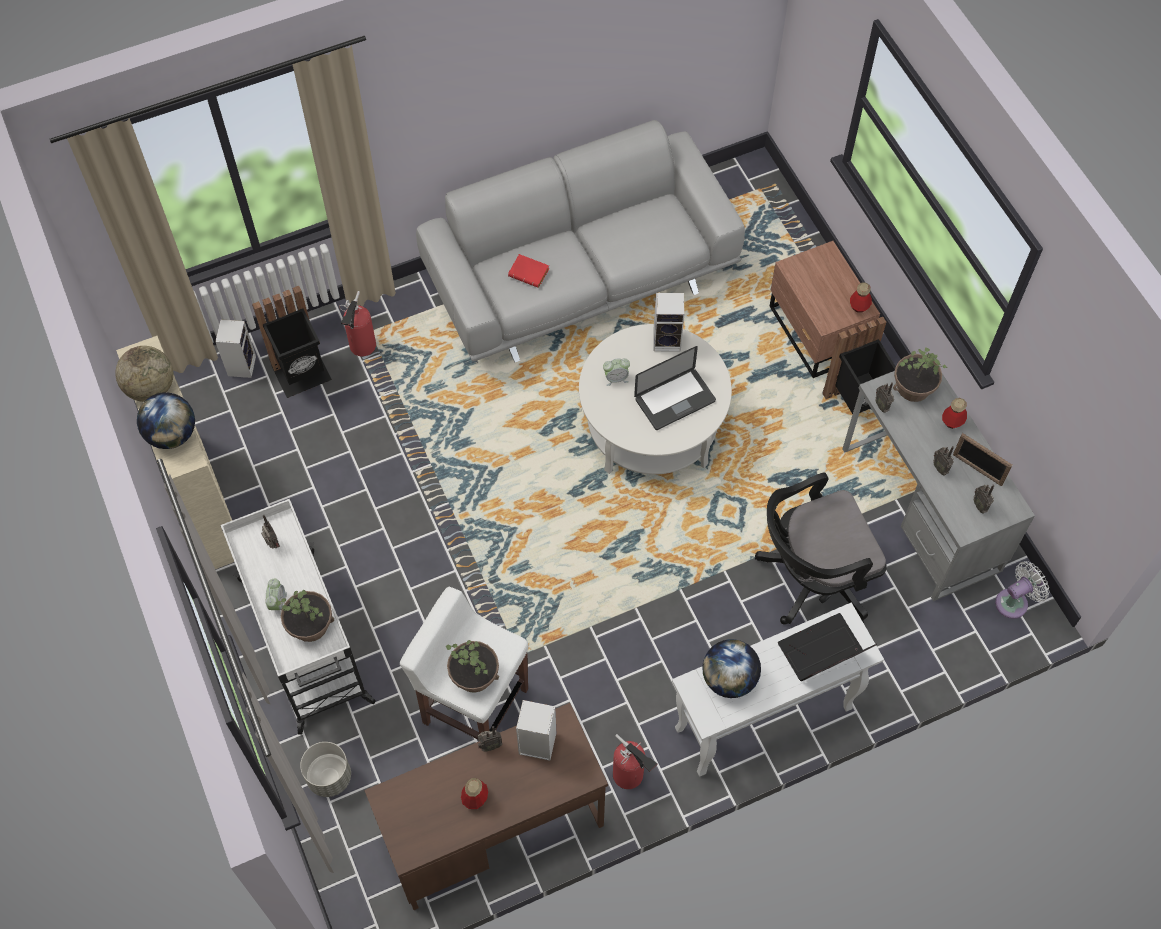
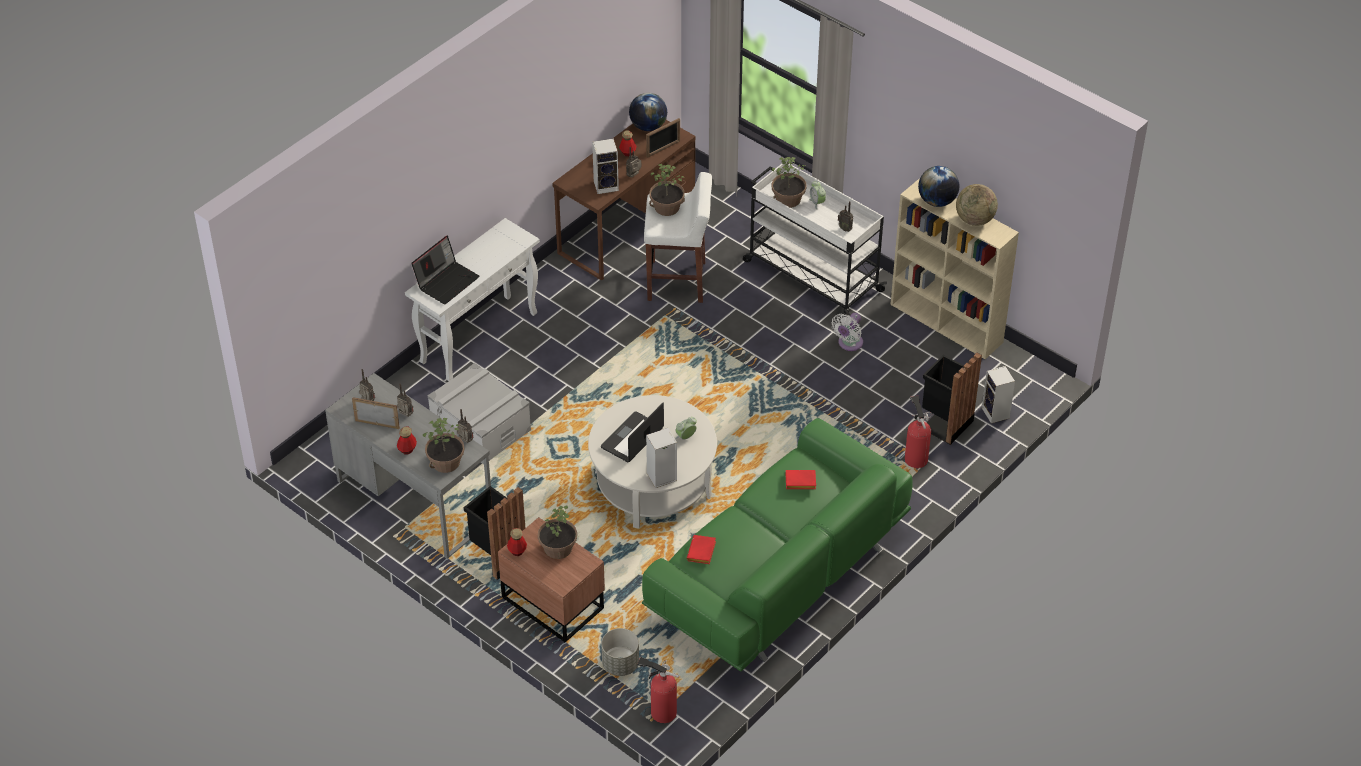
camera: 155 degrees right, 15 degrees down
grey planter [300,742,351,797] -> grey planter moved to [601,628,639,676]
grey sofa [416,120,745,362] -> green sofa [642,418,913,671]
fire extinguisher [613,734,658,789] -> fire extinguisher moved to [637,657,679,723]
globe [702,639,761,698] -> globe moved to [629,93,667,131]
black office chair [755,472,887,625] -> grey storage box [428,363,531,464]
white fan [995,561,1050,619] -> white fan moved to [831,313,863,351]
none -> potted plant [538,506,577,559]
none -> picture frame [646,118,680,158]
none -> red book [686,535,716,564]

